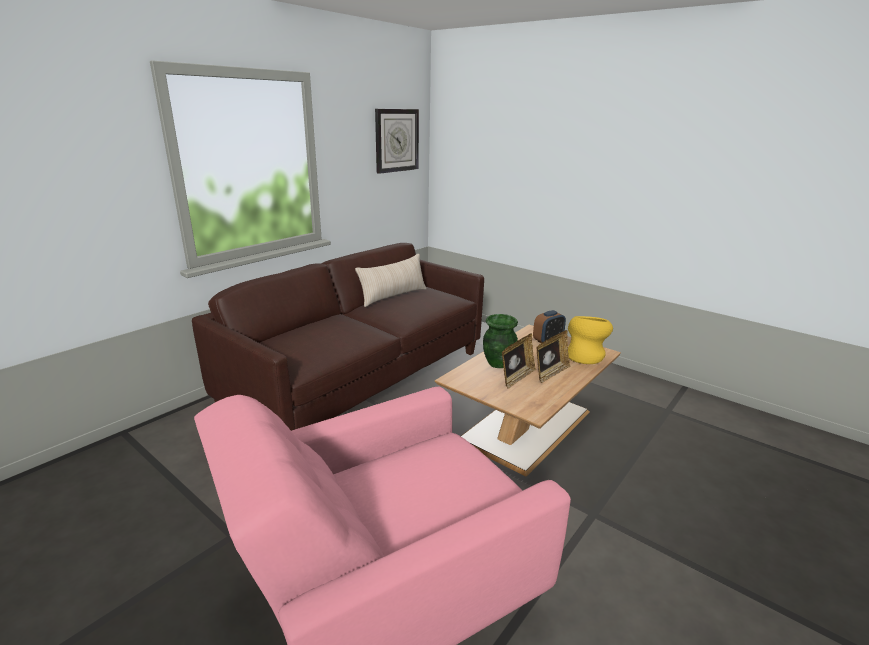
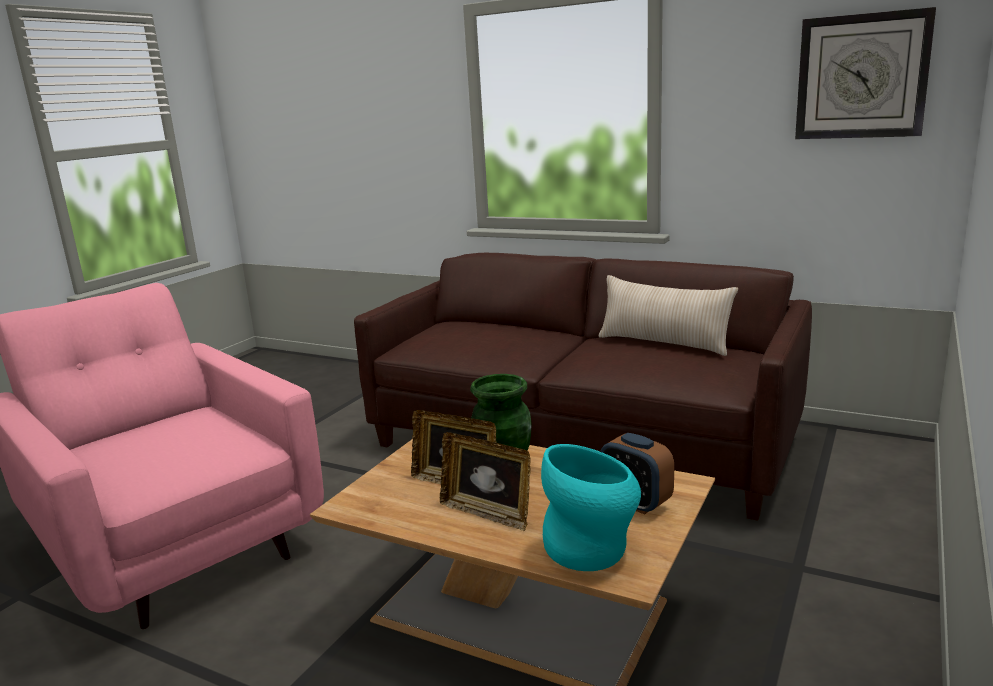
camera: 80 degrees right, 5 degrees down
yellow vase [568,316,613,364] -> turquoise vase [541,444,641,571]

